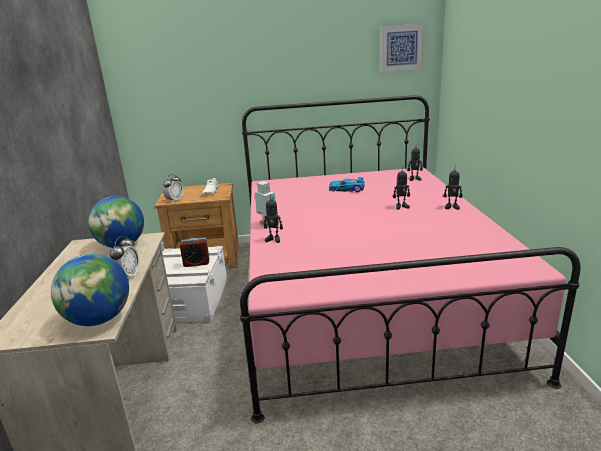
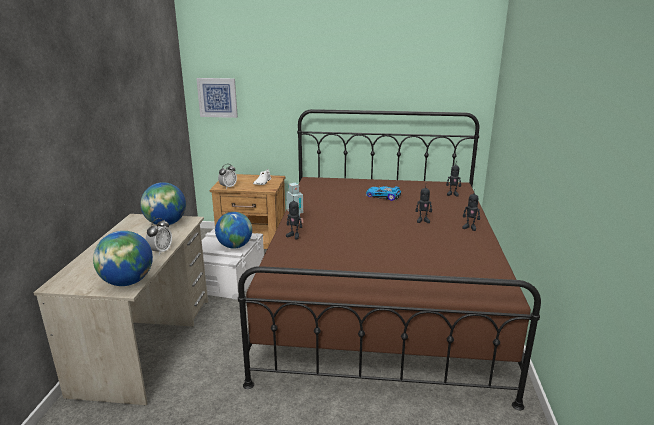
camera: 10 degrees right, 0 degrees up
alarm clock [180,238,210,267] -> globe [215,212,252,249]
pink bed [240,95,581,423] -> brown bed [238,109,541,410]
picture [380,24,424,72] -> picture moved to [196,78,238,118]

